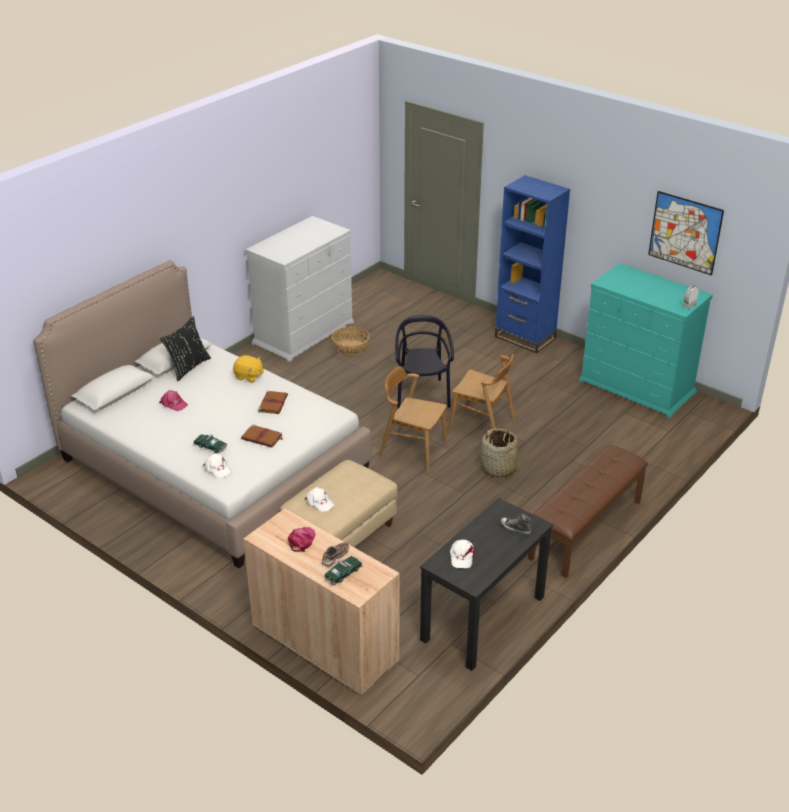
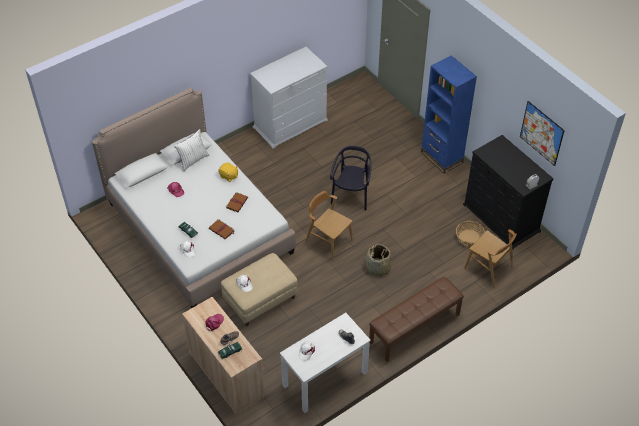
camera: 15 degrees right, 15 degrees up
black pillow [160,316,211,381] -> white pillow [174,129,209,172]
basket [332,326,370,355] -> basket moved to [456,221,485,247]
black desk [420,498,553,671] -> white desk [280,313,371,413]
brown chair [449,354,515,431] -> brown chair moved to [464,229,517,288]
turquoise dresser [579,263,713,418] -> black dresser [463,135,554,250]

